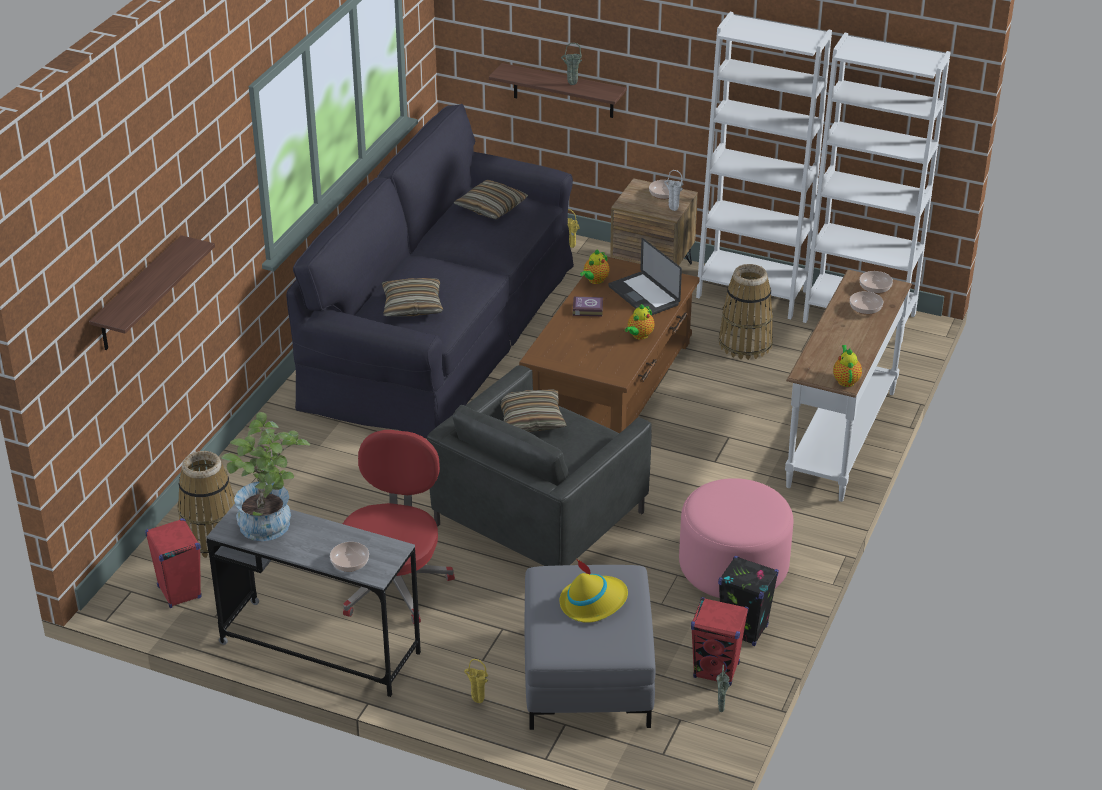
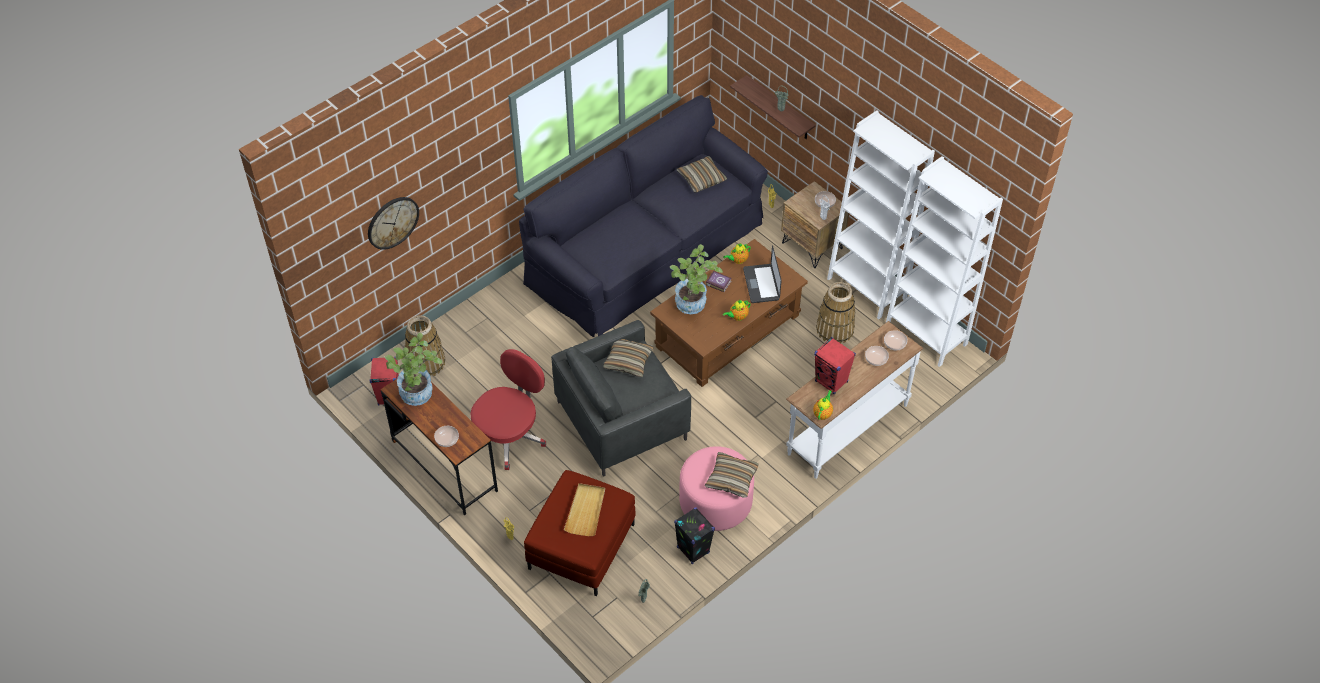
camera: 25 degrees right, 15 degrees up
shelf [89,235,215,350] -> wall clock [368,197,419,250]
grey desk [207,504,421,697] -> brown desk [381,379,498,515]
pillow [382,278,443,316] -> pillow moved to [705,452,759,498]
grey ottoman [525,565,656,730] -> red ottoman [524,470,636,596]
yellow hat [560,559,628,623] -> beige tray [564,483,605,536]
red speaker [691,597,749,686] -> red speaker moved to [814,337,856,394]
none -> potted plant [670,244,723,314]

